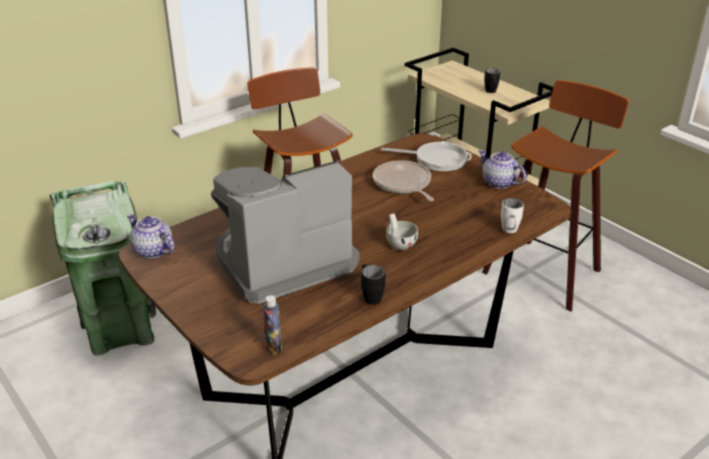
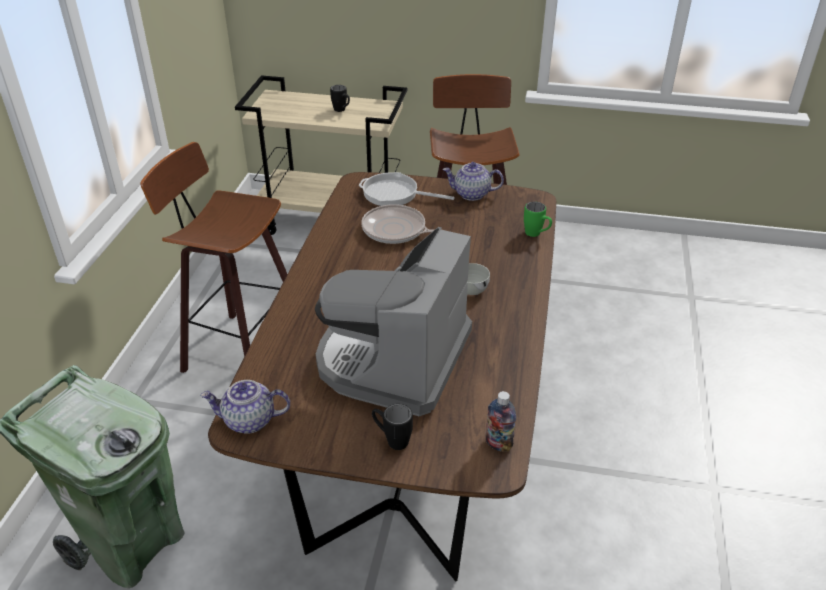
camera: 40 degrees left, 5 degrees up
black mug [361,264,386,305] -> black mug moved to [372,404,413,450]
frying pan [381,141,472,172] -> frying pan turned 135 degrees counterclockwise [359,172,455,206]
white mug [501,198,524,233] -> green mug [524,202,552,237]

